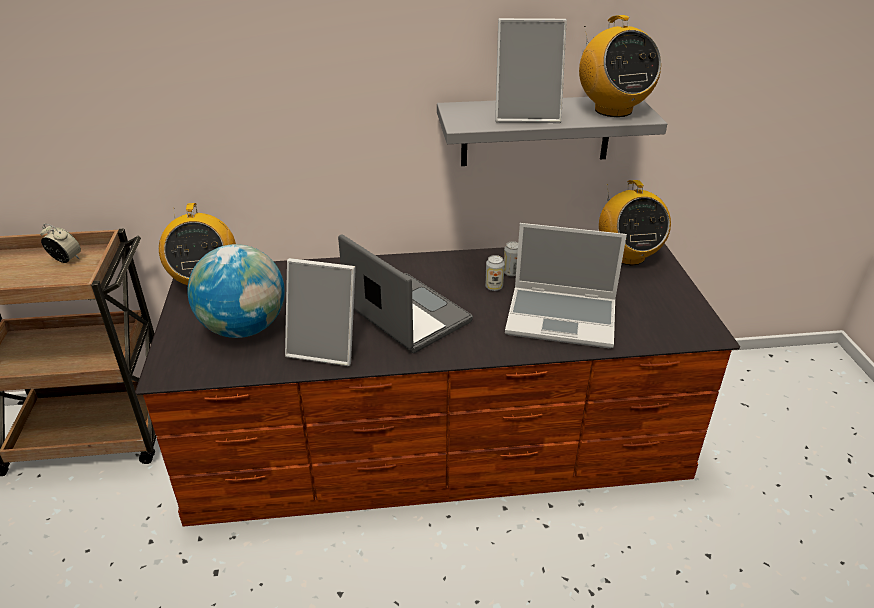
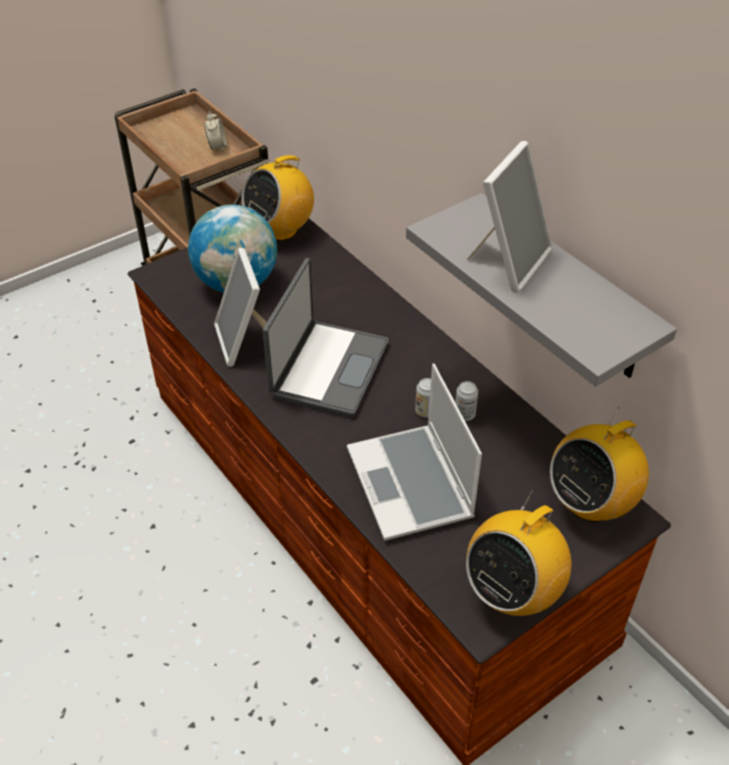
camera: 60 degrees right, 10 degrees up
picture frame [495,18,567,123] -> picture frame turned 120 degrees counterclockwise [467,141,552,293]
radio [579,15,661,117] -> radio moved to [466,489,572,616]

